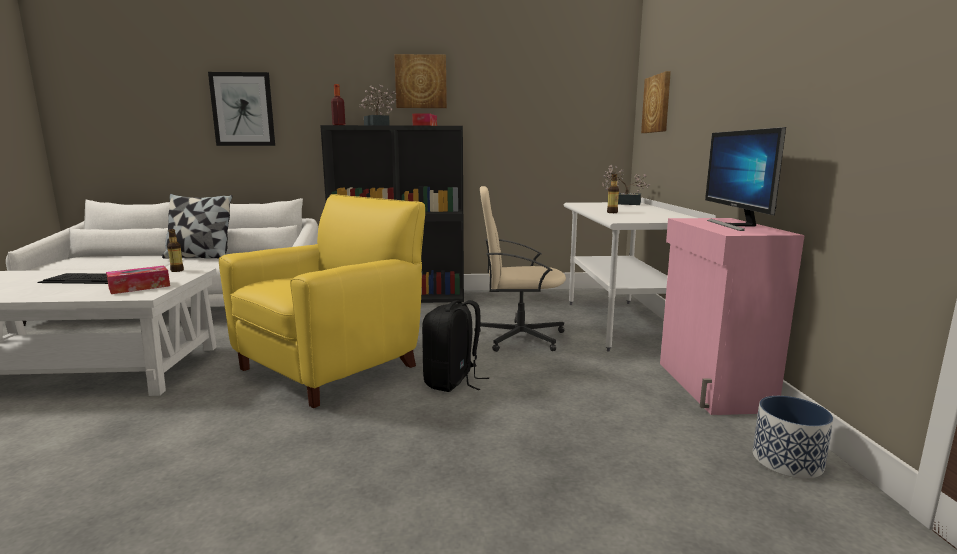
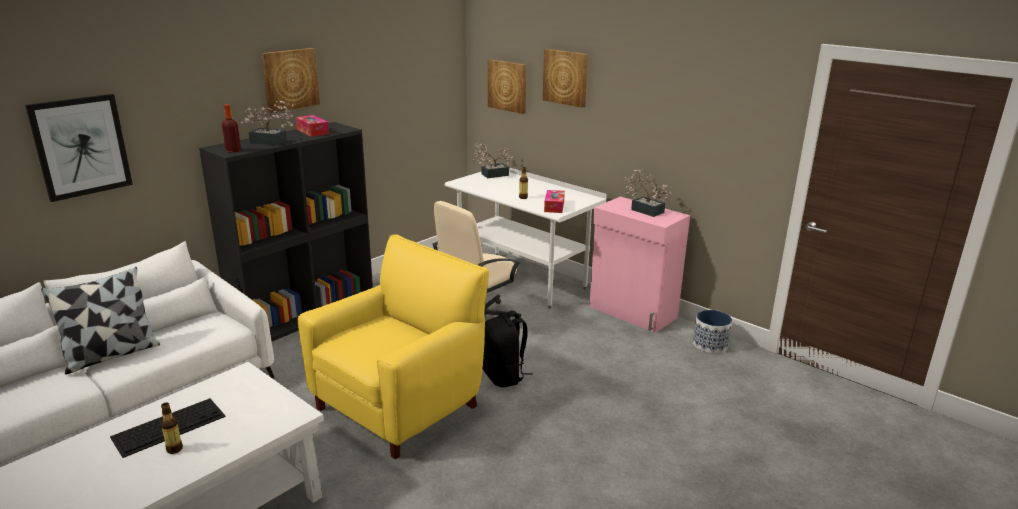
camera: 45 degrees left, 10 degrees up
tissue box [106,266,170,294] -> tissue box moved to [544,190,565,213]
bottle [167,229,184,272] -> bottle moved to [161,403,183,454]
yellow armchair [219,194,425,408] -> yellow armchair turned 45 degrees clockwise [298,234,489,459]
monitor [705,127,786,231] -> potted plant [625,169,672,217]
none -> picture [543,49,588,108]

